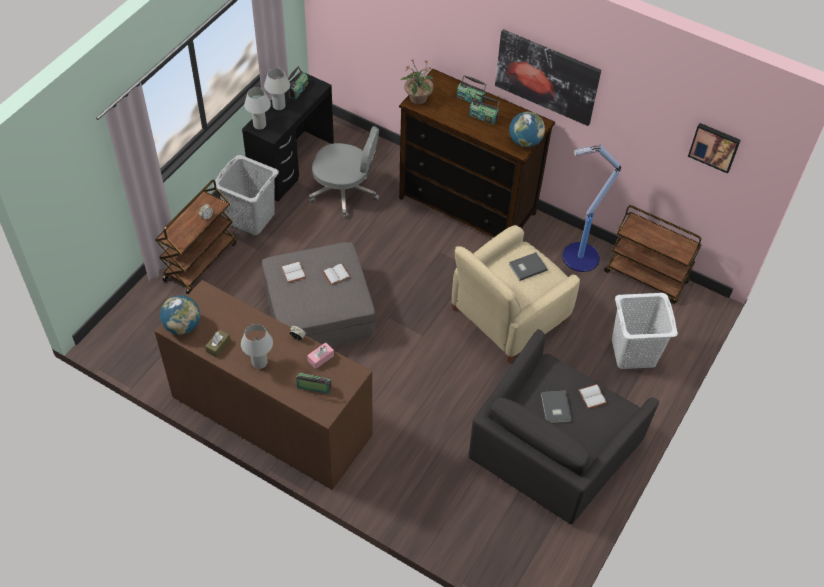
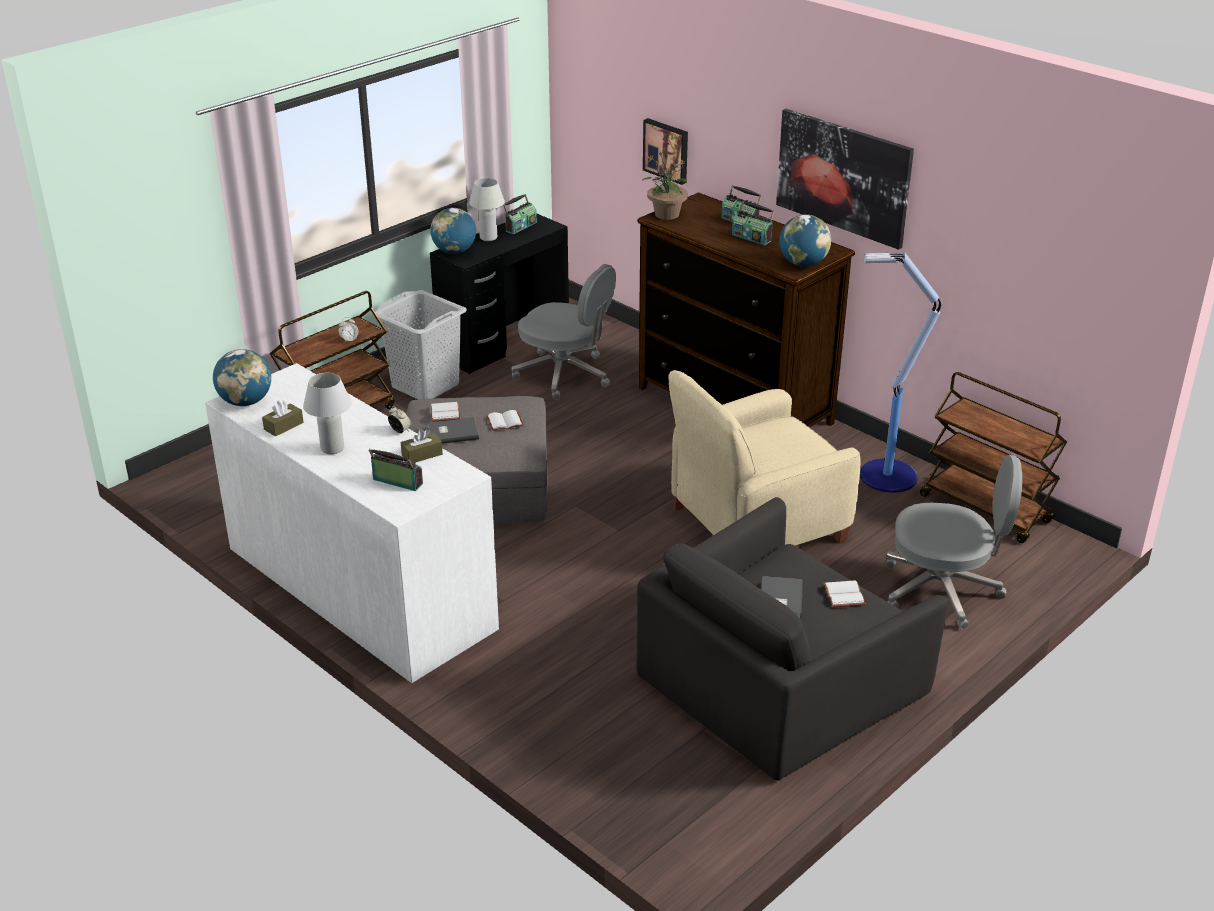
camera: 15 degrees right, 20 degrees down
brown dresser [155,280,372,490] -> white dresser [205,363,499,683]
white table lamp [244,87,271,130] -> globe [430,208,476,254]
pink tissue box [307,342,334,369] -> brown tissue box [401,429,443,463]
grey book [509,252,548,281] -> grey book moved to [428,417,479,444]
white laundry basket [612,293,678,369] -> grey office chair [886,455,1023,630]
picture [688,123,741,174] -> picture moved to [643,118,688,185]

